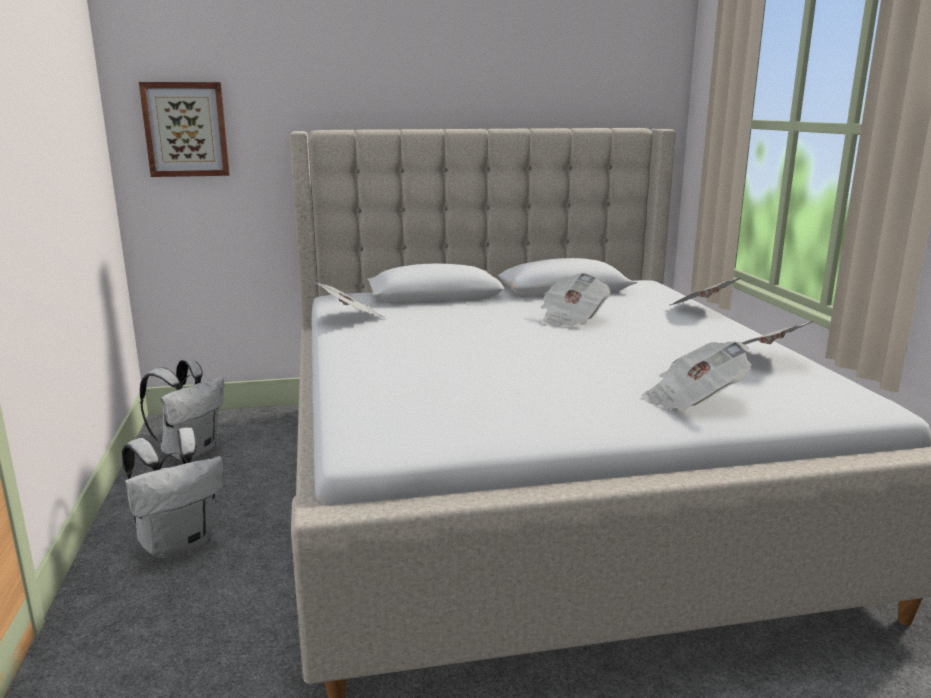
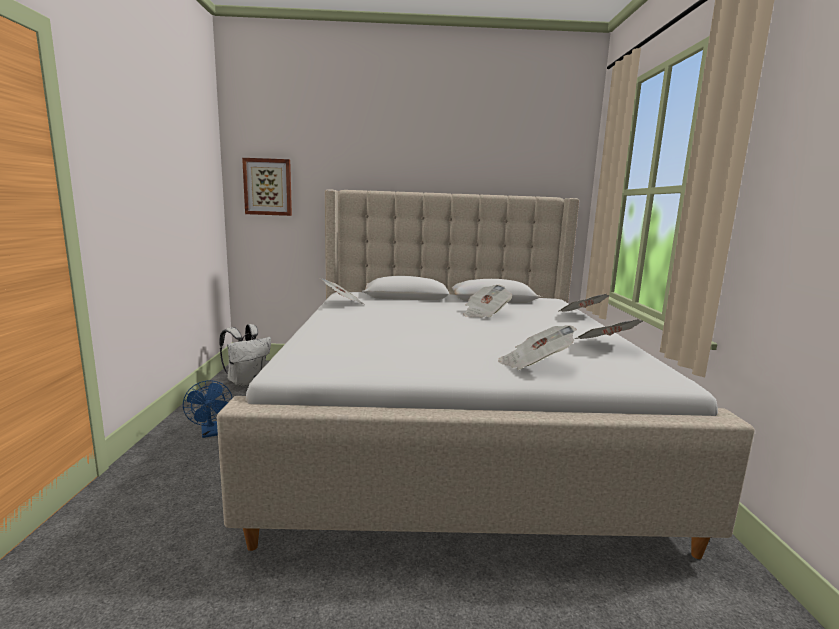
camera: 10 degrees right, 5 degrees down
white backpack [122,428,224,559] -> blue fan [183,380,232,438]

